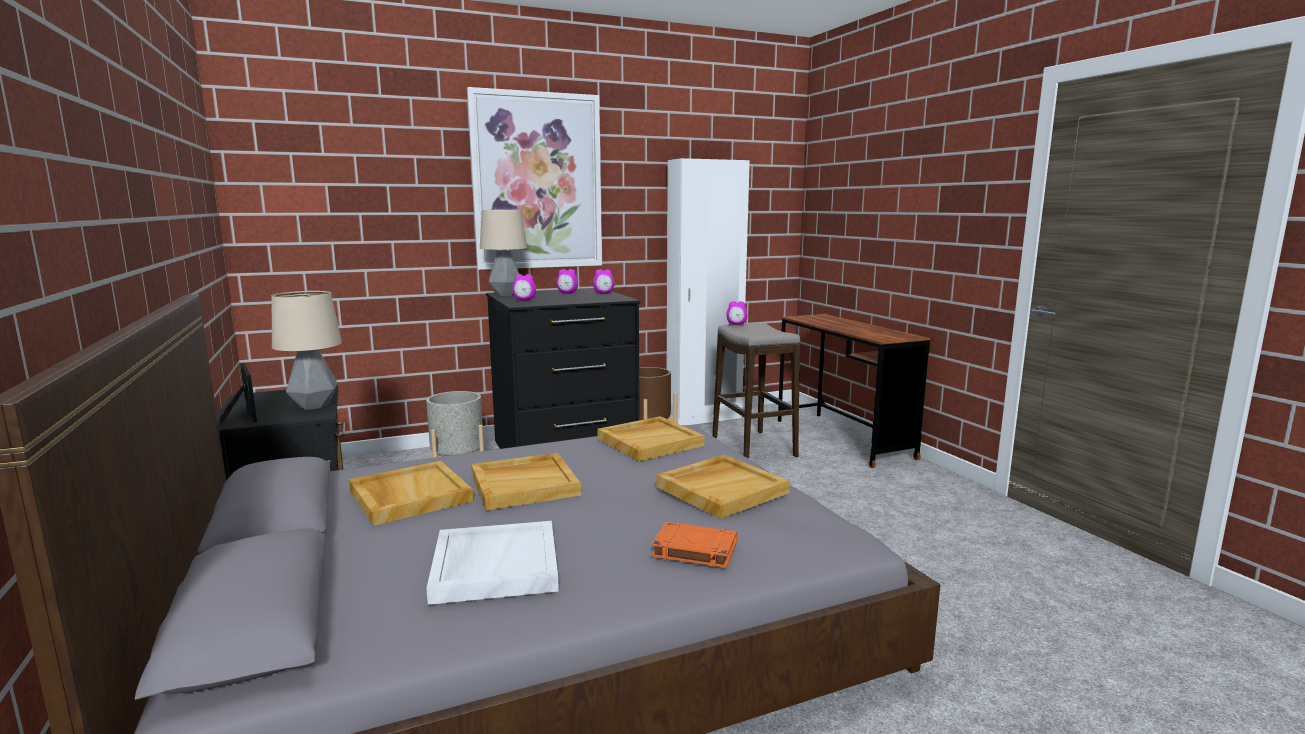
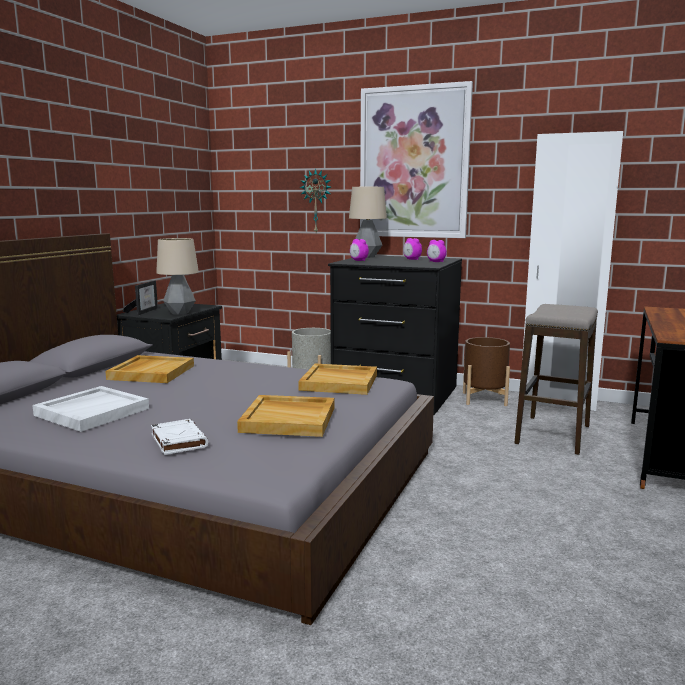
camera: 45 degrees right, 0 degrees up
beige tray [471,453,581,510] -> none
orange book [651,522,737,568] -> white book [151,419,208,455]
alarm clock [726,301,748,325] -> none
none -> wall clock [300,169,331,232]

